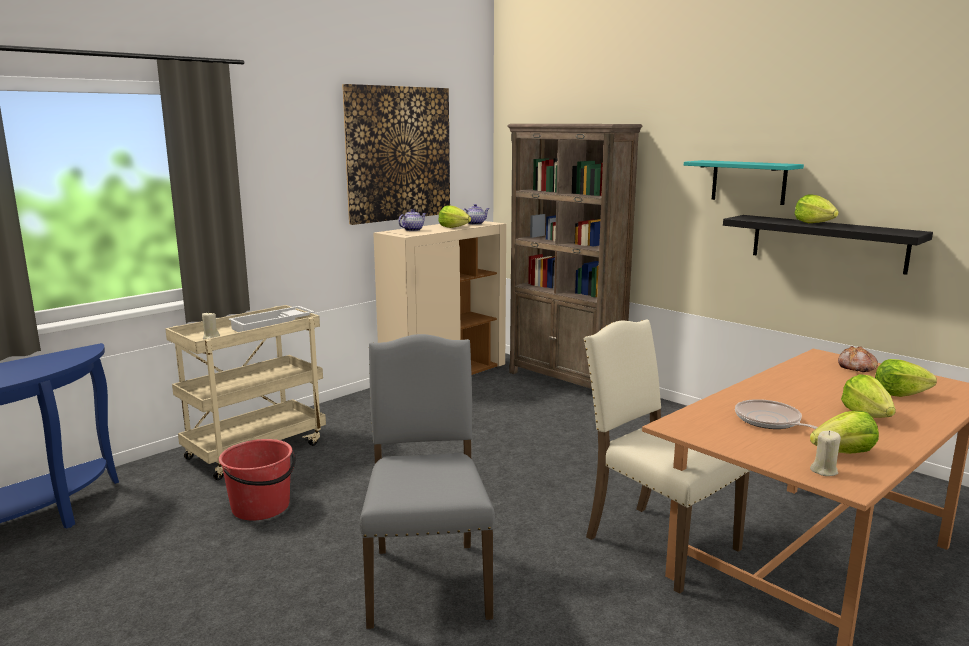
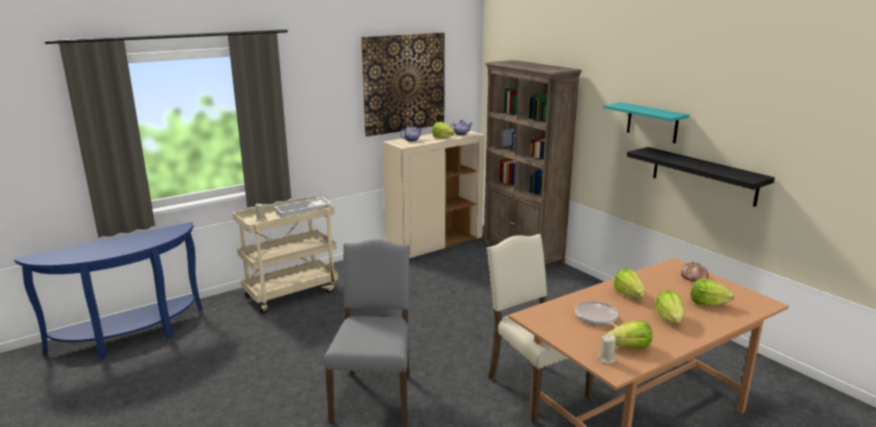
camera: 10 degrees right, 5 degrees up
red bucket [219,439,296,520] -> none
lettuce [794,194,839,223] -> lettuce moved to [613,269,645,298]

